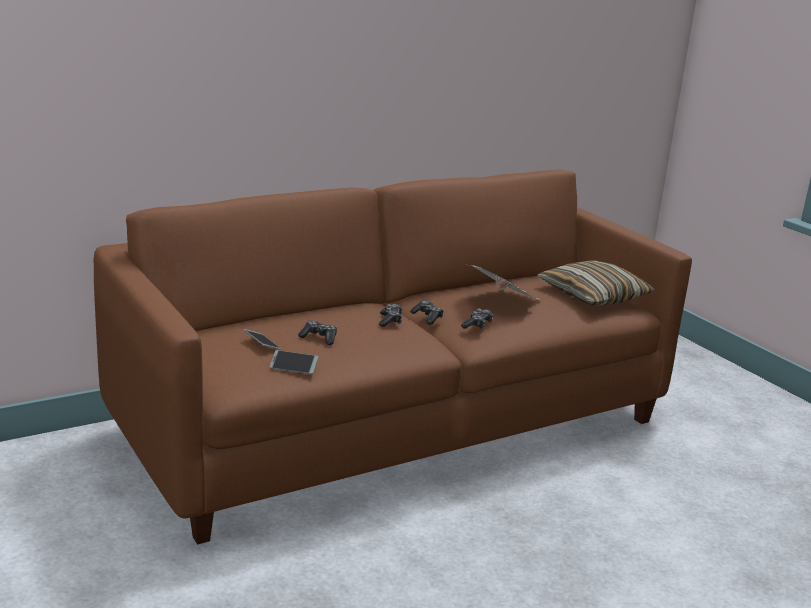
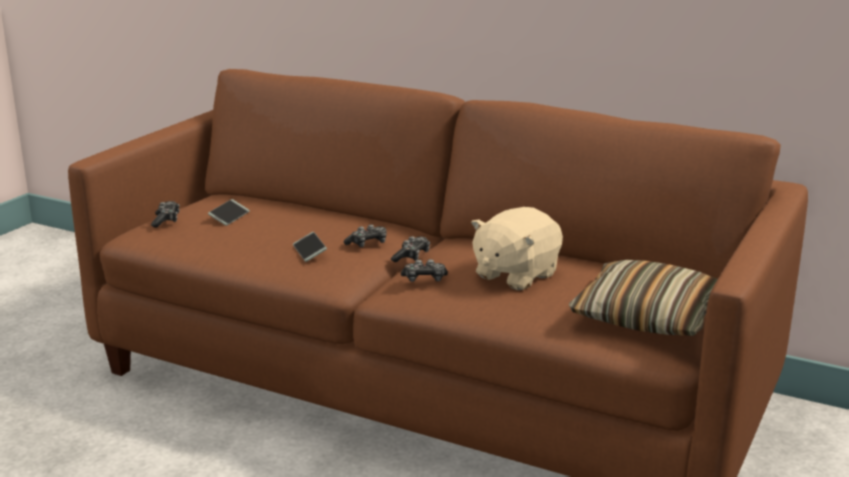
camera: 60 degrees right, 0 degrees up
phone [270,350,318,374] -> phone moved to [293,232,327,262]
game controller [298,320,337,345] -> game controller moved to [151,201,180,228]
newspaper [470,265,537,299] -> beige plush toy [471,207,563,290]

